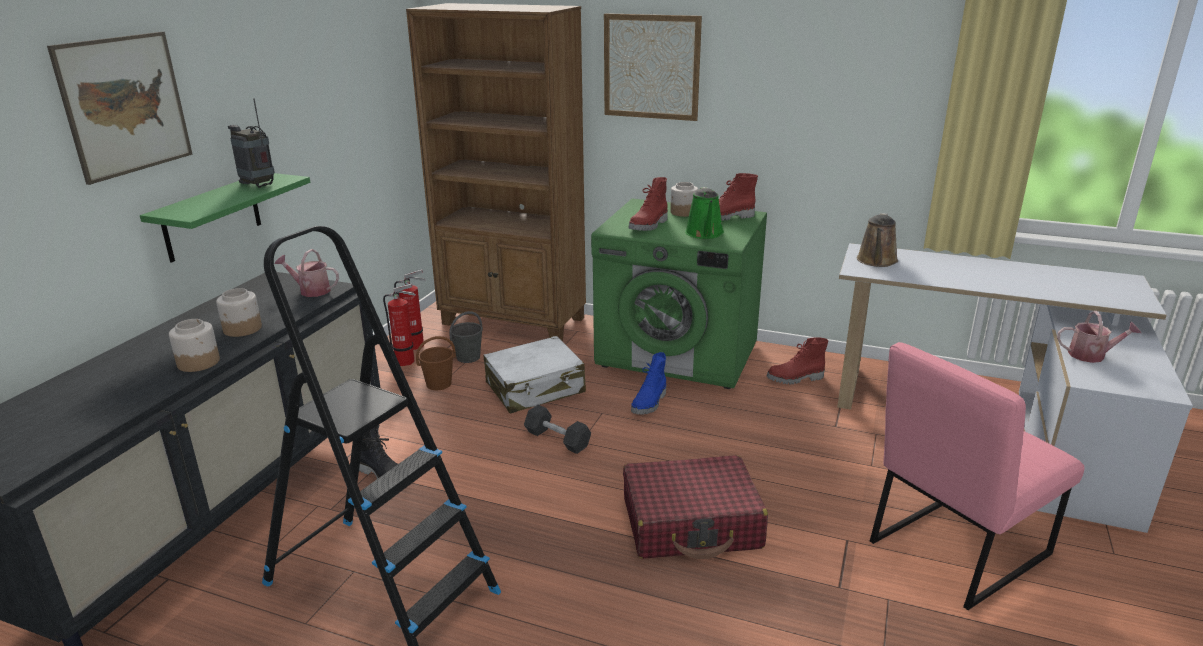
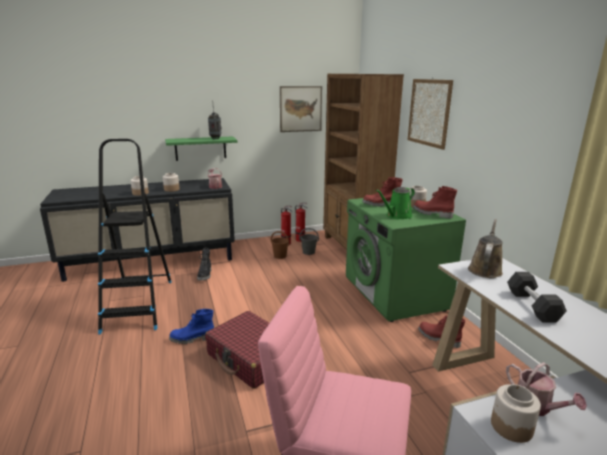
camera: 50 degrees right, 5 degrees down
picture [47,32,193,185] -> picture moved to [280,86,322,132]
white suitcase [484,336,586,414] -> none
black dumbbell [524,405,591,454] -> black dumbbell moved to [507,272,567,323]
blue boot [631,352,666,415] -> blue boot moved to [169,309,214,344]
brown watering can [857,213,898,267] -> brown watering can turned 135 degrees clockwise [468,219,503,278]
none -> jar [491,384,541,443]

